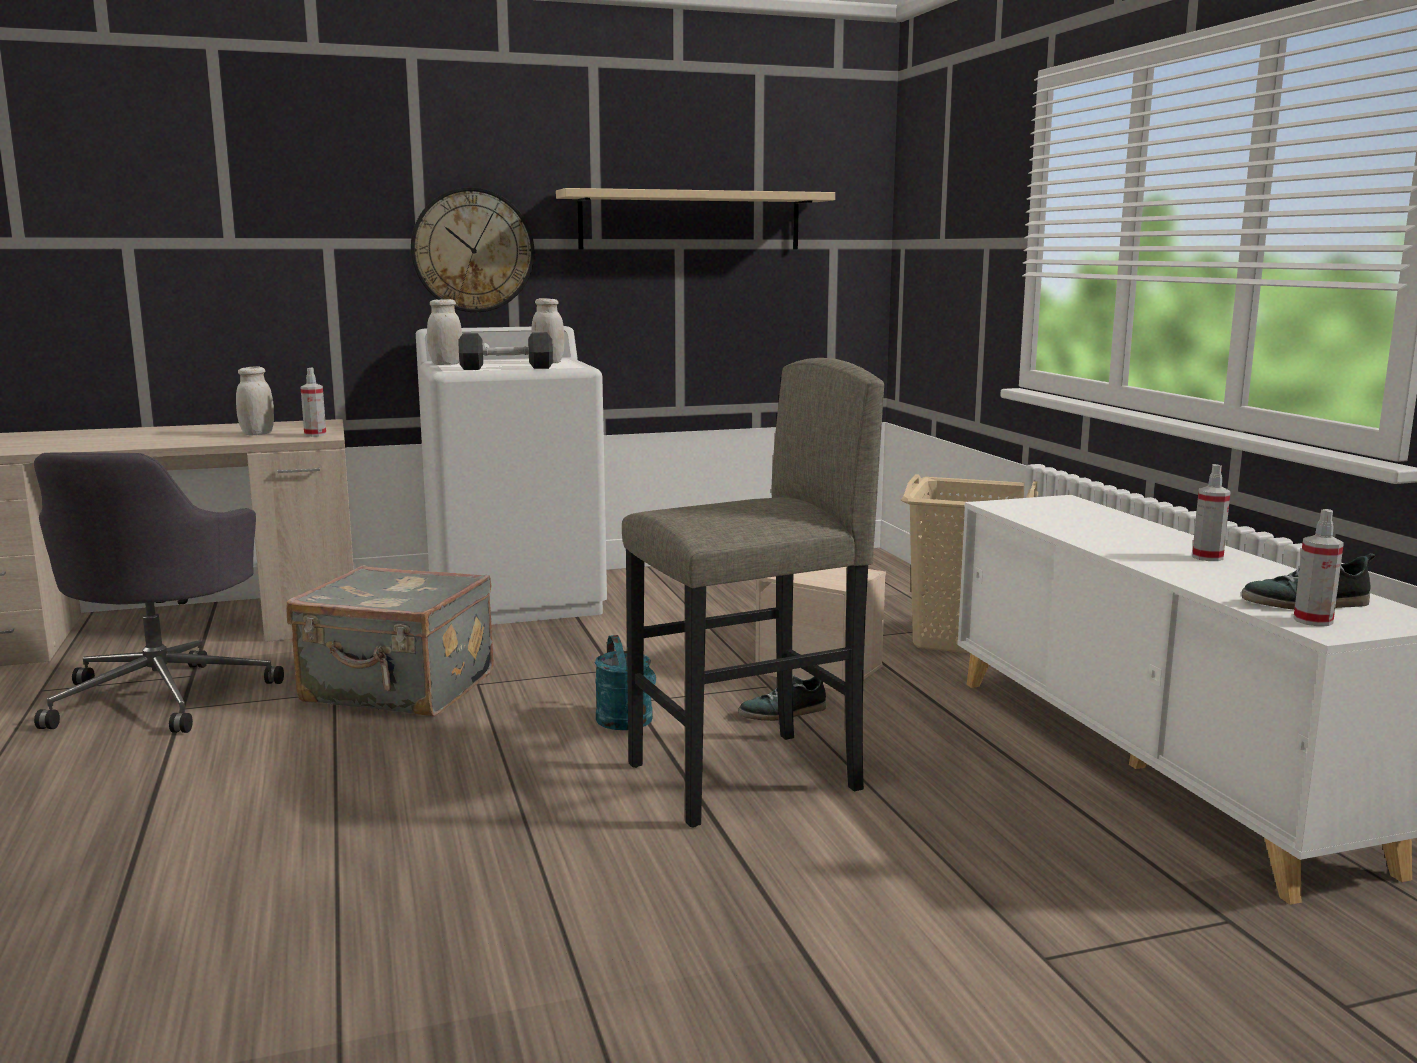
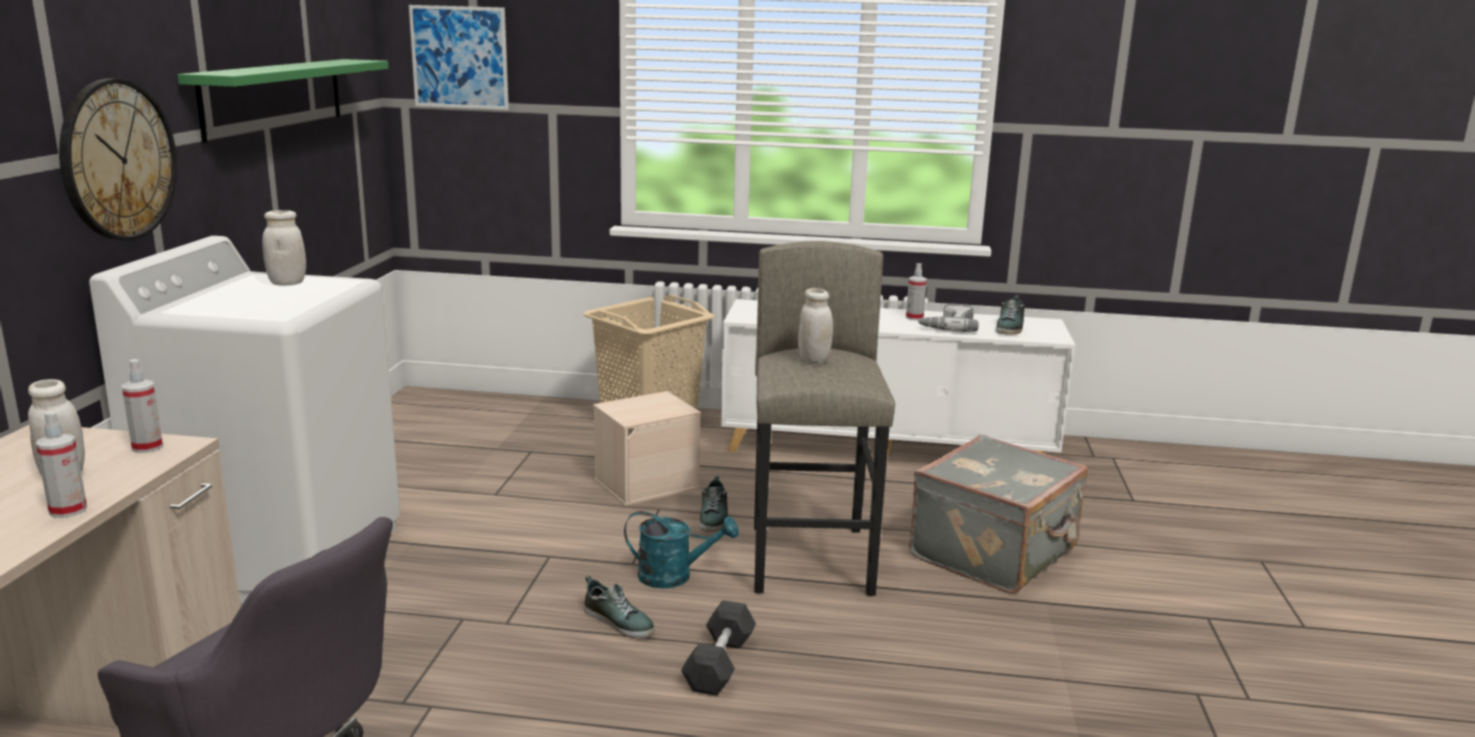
camera: 65 degrees left, 5 degrees up
grey suitcase [286,565,494,716] -> grey suitcase moved to [909,434,1088,593]
white jar [427,299,462,365] -> white jar moved to [798,288,833,364]
grey dumbbell [458,332,553,370] -> grey dumbbell moved to [681,600,756,696]
beige shelf [556,188,835,250] -> green shelf [178,59,388,143]
spray bottle [1293,509,1344,626] -> spray bottle moved to [36,411,87,518]
none -> picture [409,5,509,110]
none -> shoe [584,576,655,638]
none -> power drill [917,303,979,332]

